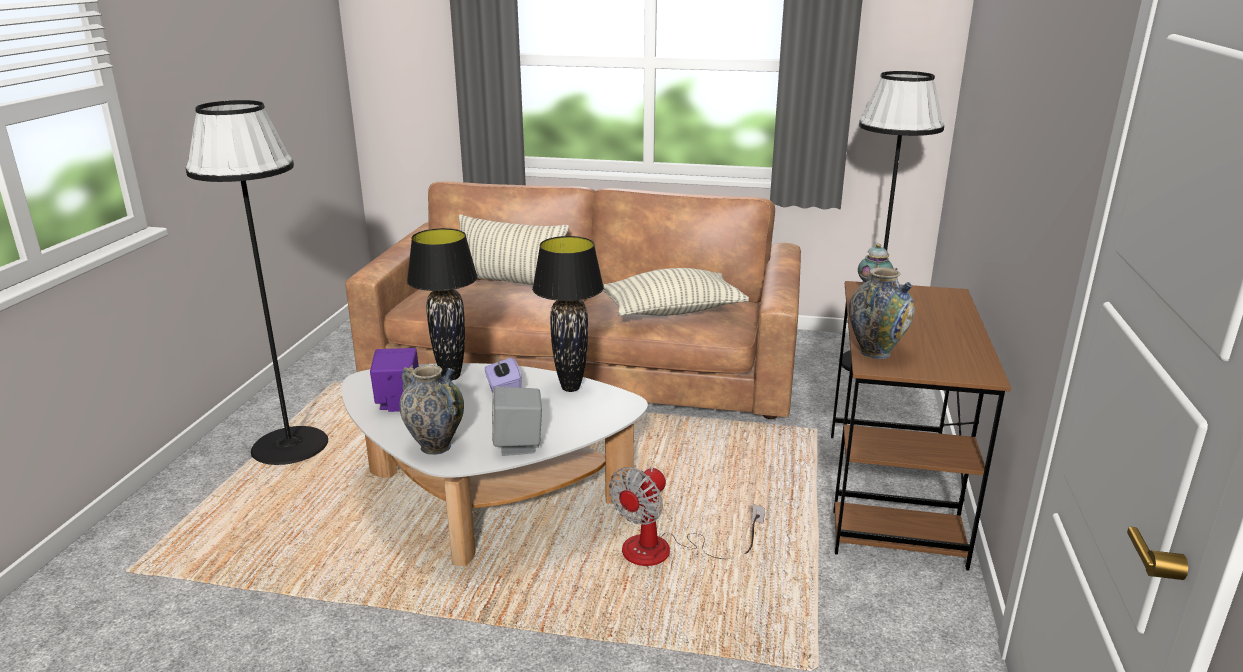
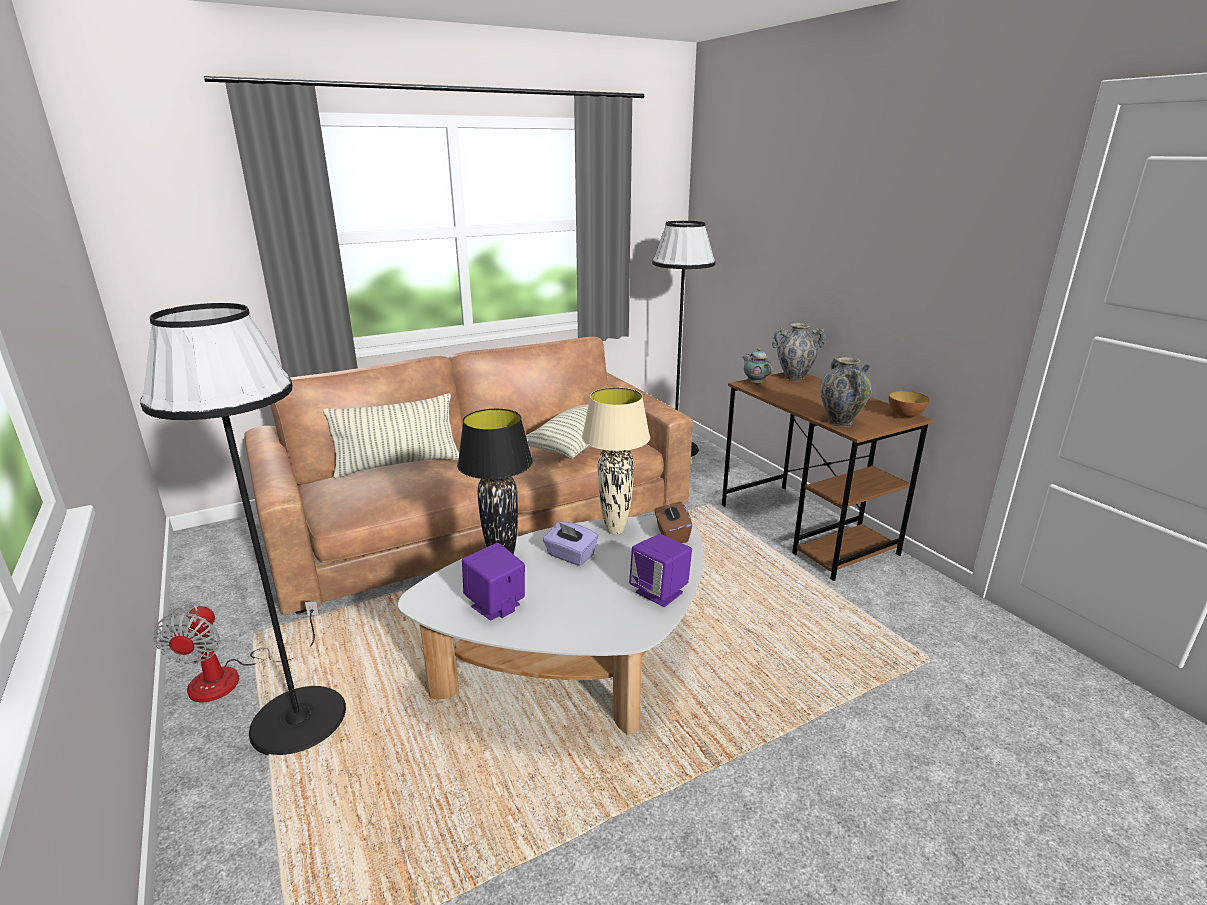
camera: 40 degrees left, 0 degrees up
vase [399,365,464,455] -> vase moved to [772,323,826,381]
grey speaker [492,387,542,456] -> purple speaker [629,534,692,607]
black table lamp [532,236,604,392] -> beige table lamp [582,387,650,535]
fan [609,466,765,566] -> fan moved to [153,601,319,702]
none -> brown tissue box [654,499,692,543]
none -> bowl [889,391,930,419]

